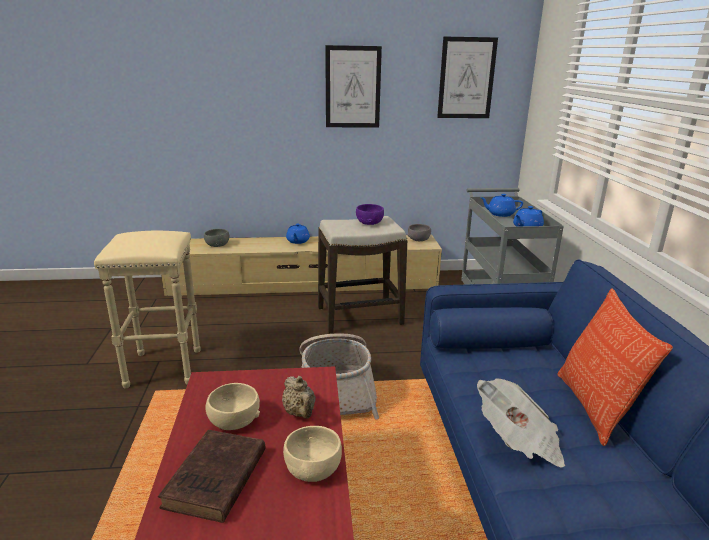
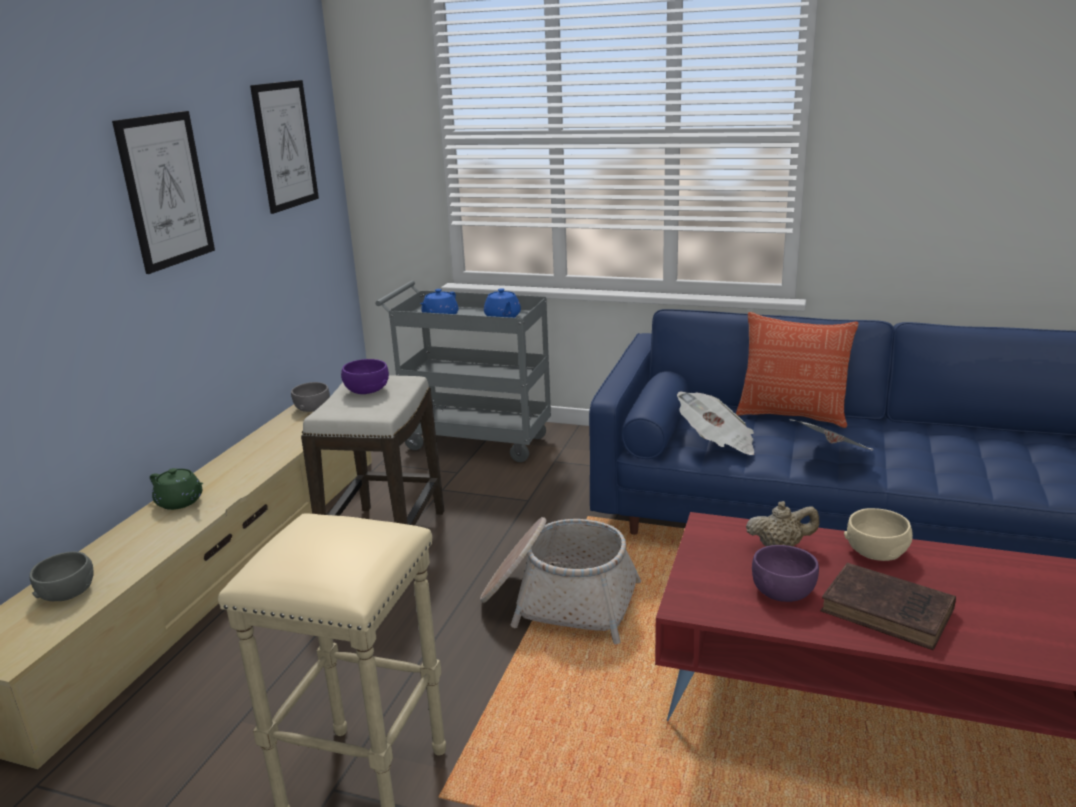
camera: 65 degrees left, 0 degrees up
beige bowl [205,383,260,430] -> purple bowl [752,545,819,602]
blue teapot [286,223,310,244] -> green teapot [150,468,203,510]
none -> newspaper [677,392,754,455]

